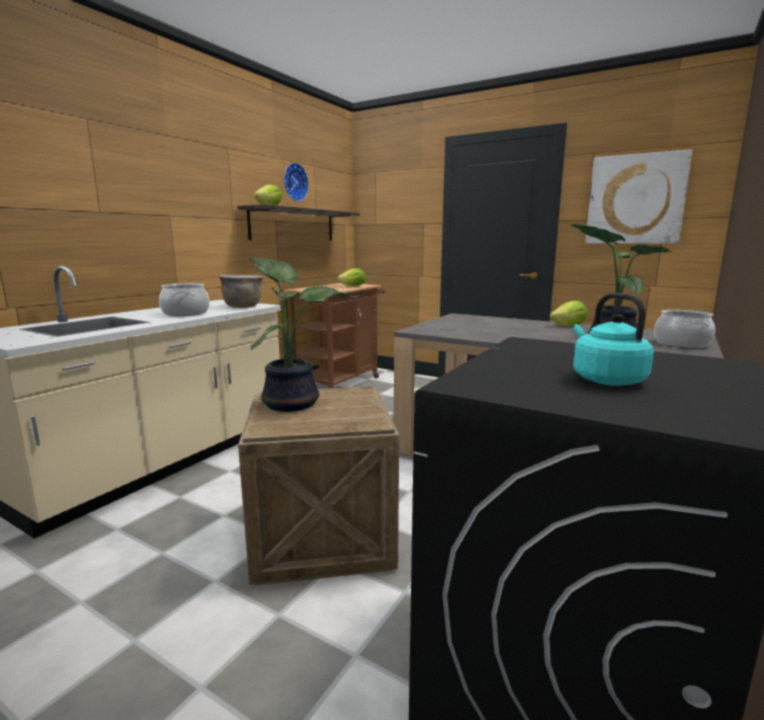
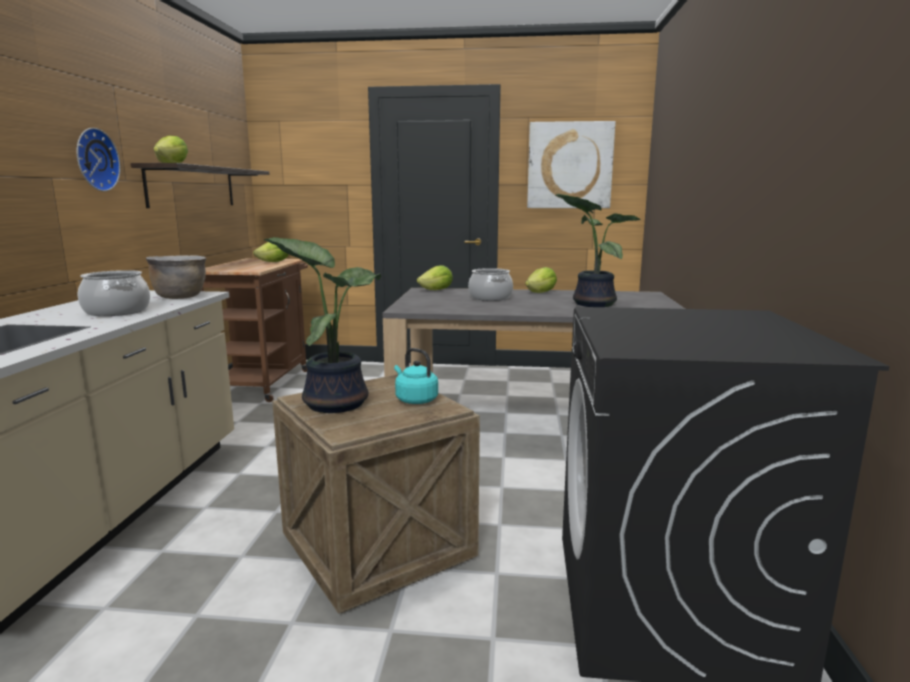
camera: 25 degrees left, 0 degrees up
wall clock [284,163,309,202] -> wall clock moved to [77,128,121,191]
turquoise kettle [573,293,654,386] -> turquoise kettle moved to [394,348,438,404]
cooking pot [654,310,715,348] -> cooking pot moved to [468,268,513,301]
none -> lettuce [417,265,453,290]

